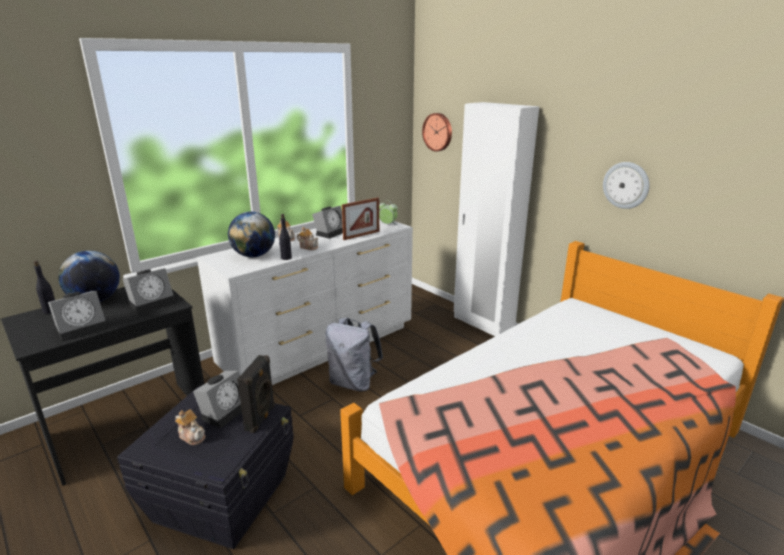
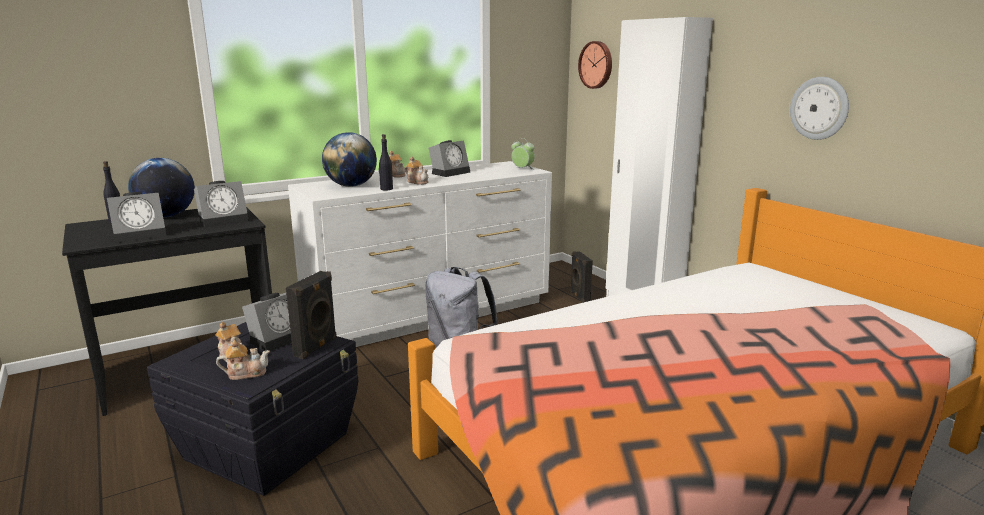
camera: 10 degrees right, 5 degrees down
picture frame [342,198,379,240] -> none
none -> teapot [216,340,270,380]
none -> black speaker [570,251,593,303]

